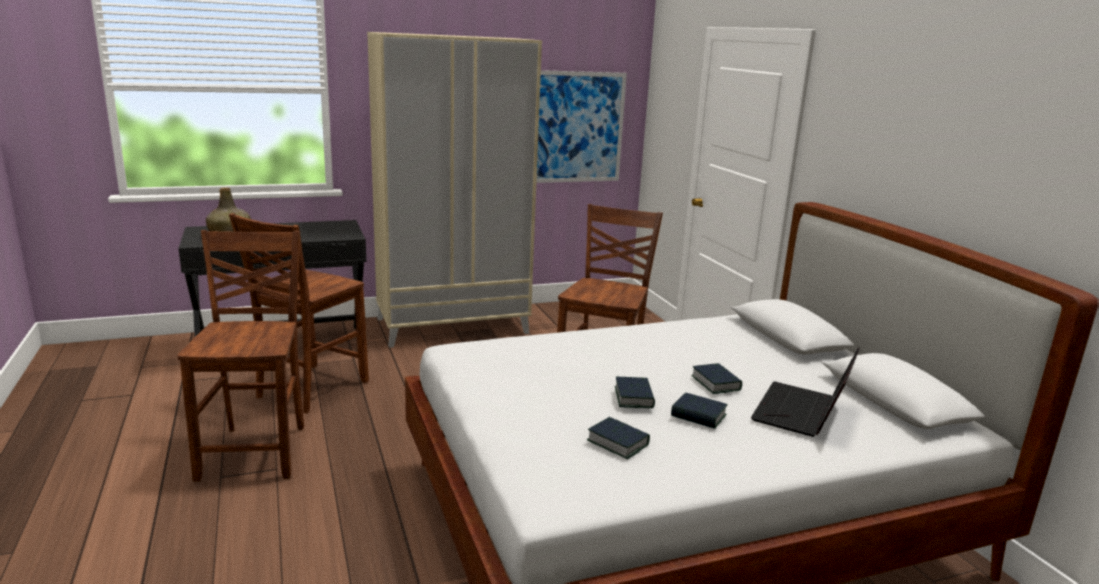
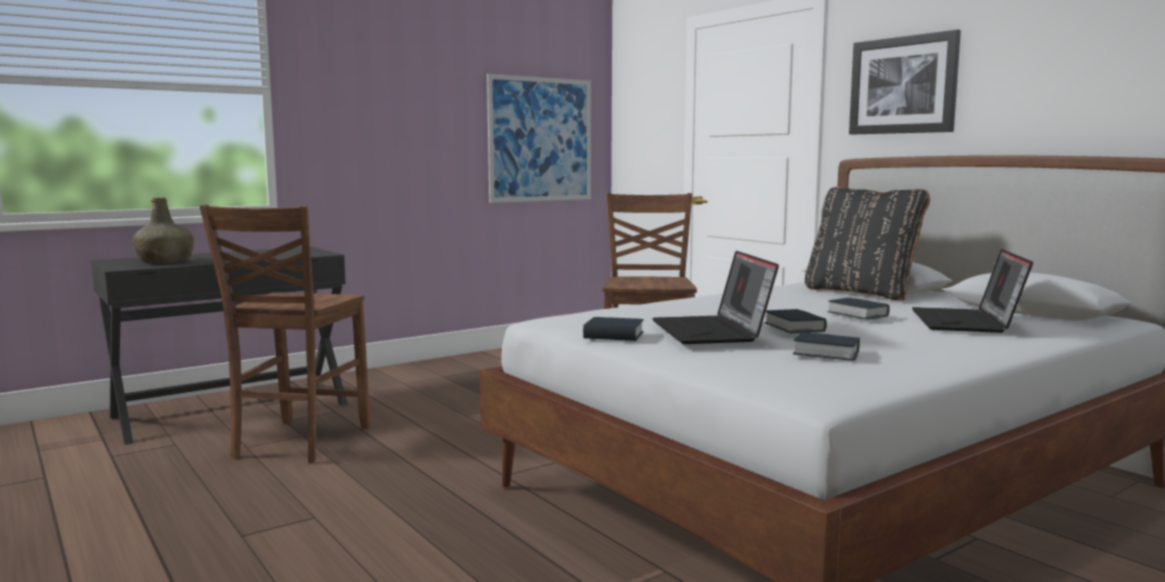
camera: 15 degrees left, 10 degrees down
brown chair [177,230,304,482] -> none
beige wardrobe [367,32,542,348] -> none
book [671,393,728,429] -> book moved to [583,317,644,341]
none -> laptop [652,251,779,344]
none -> black pillow [805,187,930,300]
none -> picture [849,30,961,135]

